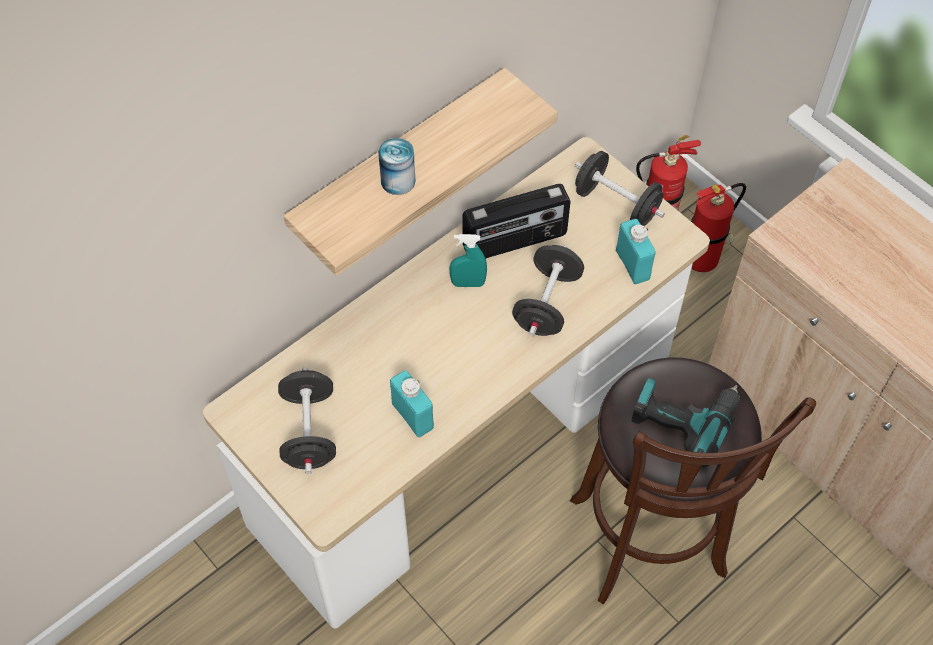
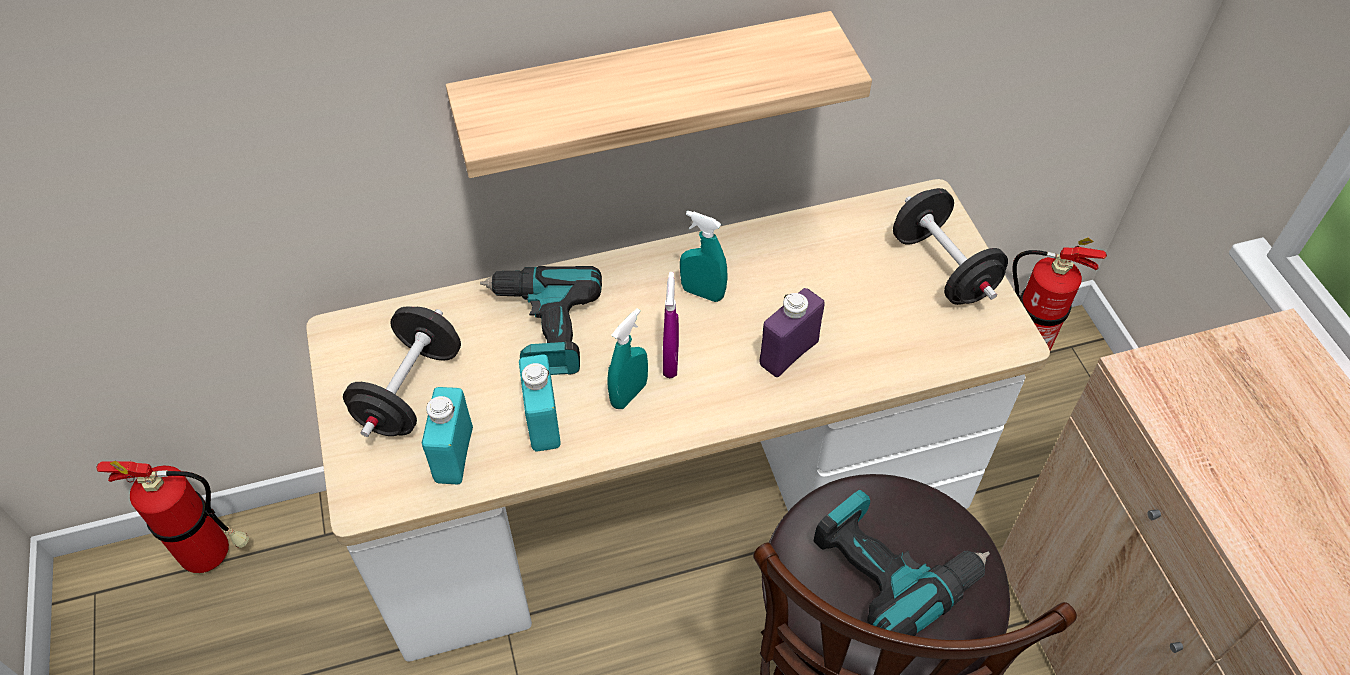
camera: 25 degrees right, 5 degrees down
can [378,138,415,195] -> none
radio [463,184,571,258] -> none
black dumbbell [512,245,584,336] -> purple bottle [760,288,825,377]
turquoise bottle [616,219,656,284] -> turquoise bottle moved to [422,387,473,484]
fire extinguisher [691,183,746,272] -> fire extinguisher moved to [97,460,249,573]
none -> power drill [480,266,602,375]
none -> turquoise spray bottle [607,308,648,409]
none -> purple spray bottle [663,272,679,378]

